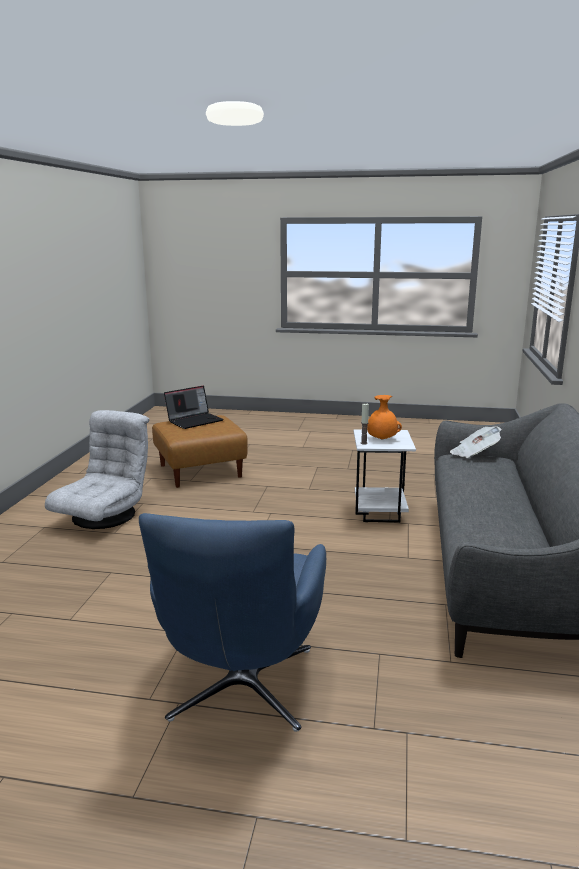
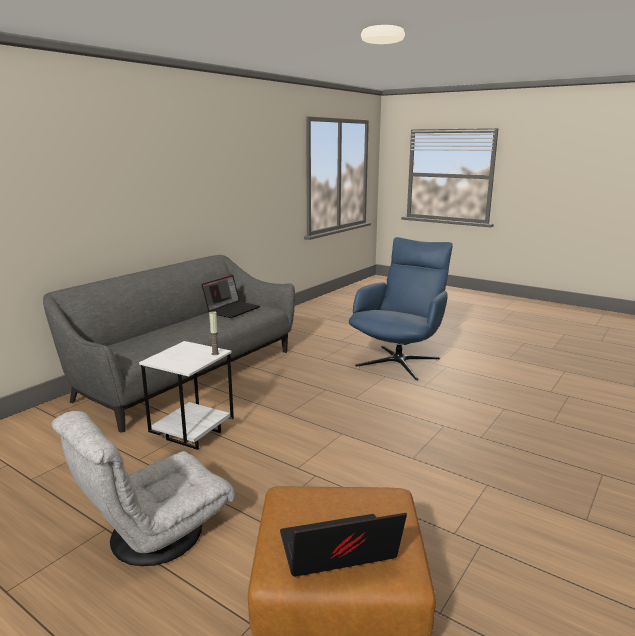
camera: 155 degrees left, 0 degrees up
grey armchair [45,410,150,529] -> grey armchair moved to [52,411,235,566]
orange vase [367,395,402,440] -> none
newspaper [450,426,502,458] -> none
none -> laptop [202,275,260,318]

